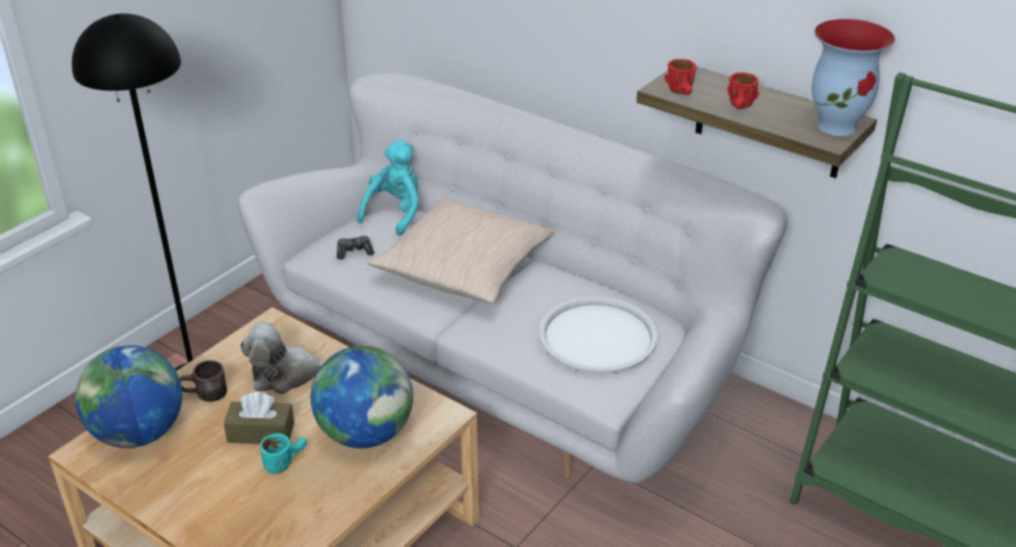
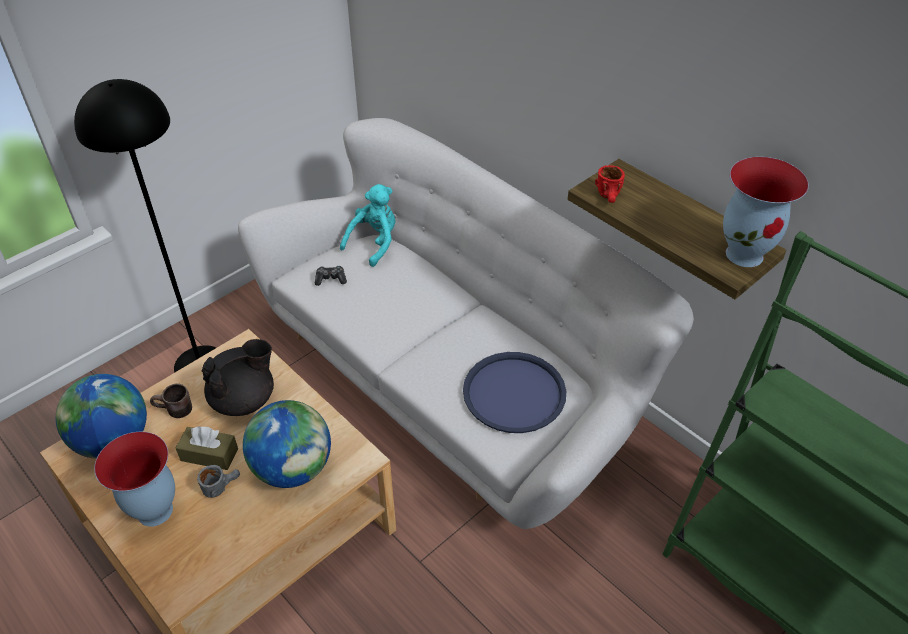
camera: 10 degrees right, 10 degrees up
plush toy [241,322,326,394] -> black teapot [202,339,274,416]
turquoise mug [260,433,307,474] -> grey mug [197,465,240,498]
beige pillow [367,198,554,304] -> none
white tray [539,296,658,373] -> blue tray [463,352,566,433]
red mug [728,72,759,109] -> none
none -> vase [94,432,175,527]

